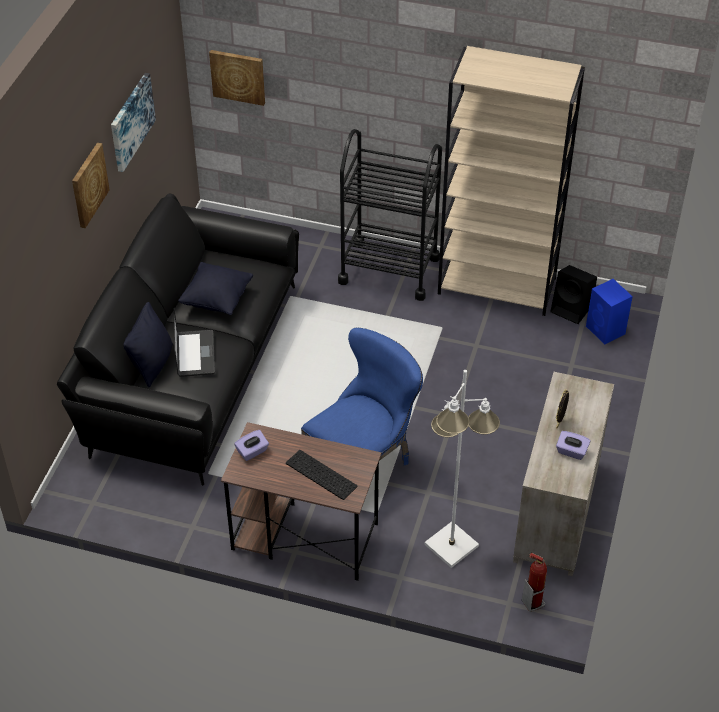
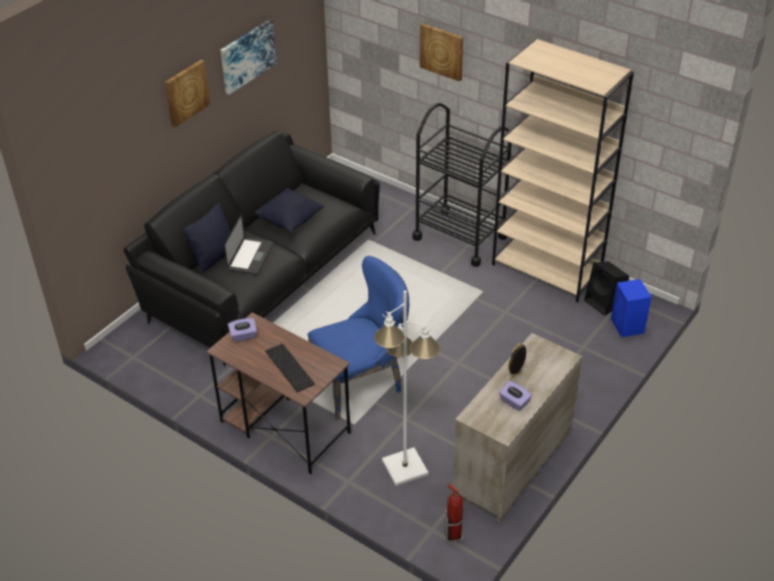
camera: 20 degrees right, 5 degrees down
picture [209,50,265,106] -> picture moved to [420,23,463,82]

